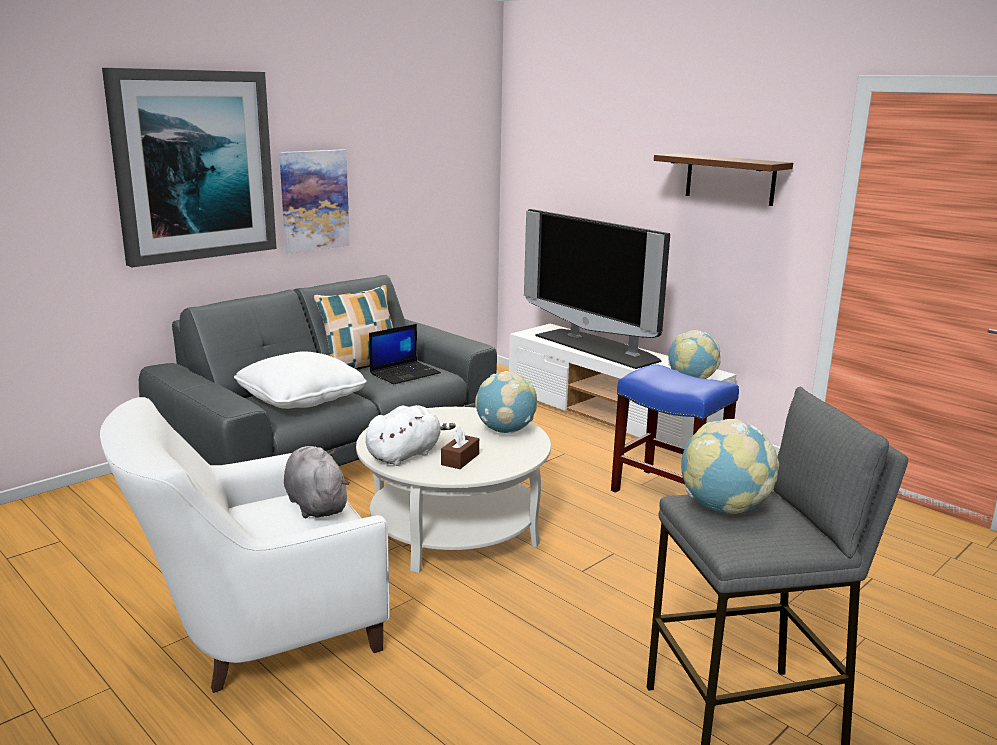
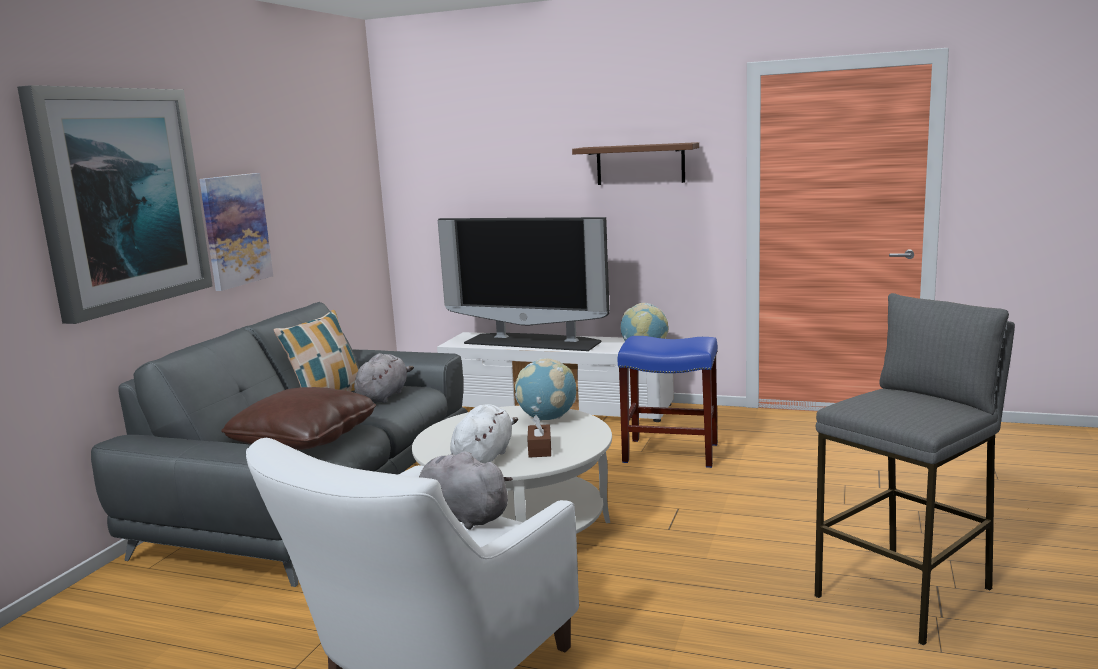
camera: 25 degrees left, 5 degrees down
white pillow [234,351,367,409] -> brown pillow [221,387,376,450]
laptop [369,324,441,384] -> grey plush toy [354,353,414,403]
globe [681,419,779,514] -> none

